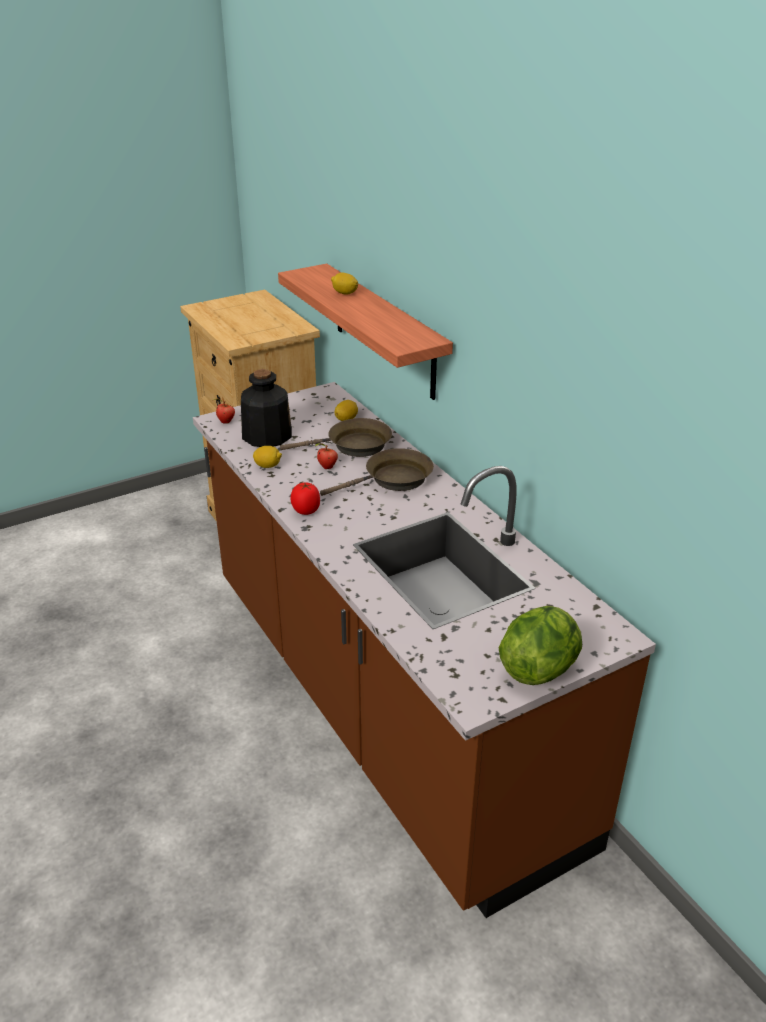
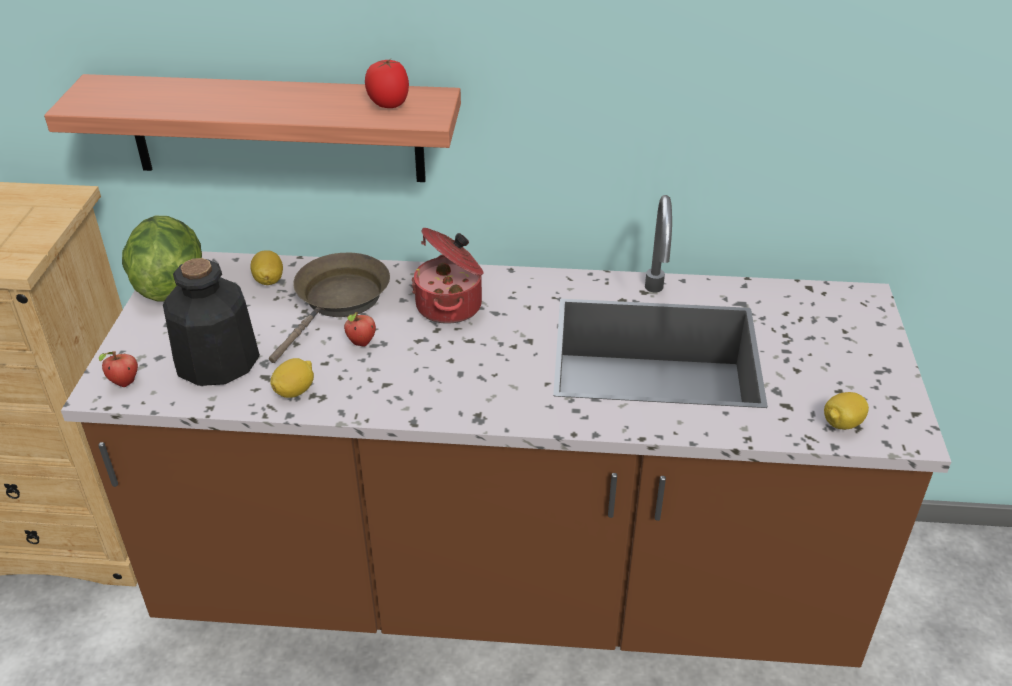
camera: 55 degrees left, 5 degrees up
tomato [290,483,320,515] -> tomato moved to [365,59,409,108]
brown frying pan [320,448,434,496] -> cooking pot [411,228,483,324]
lemon [331,273,358,295] -> lemon moved to [824,392,869,429]
lettuce [499,606,582,685] -> lettuce moved to [122,216,202,301]

